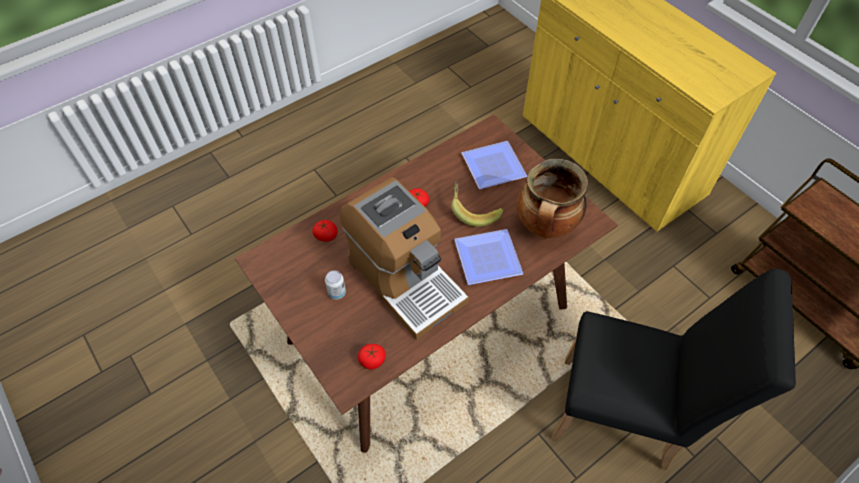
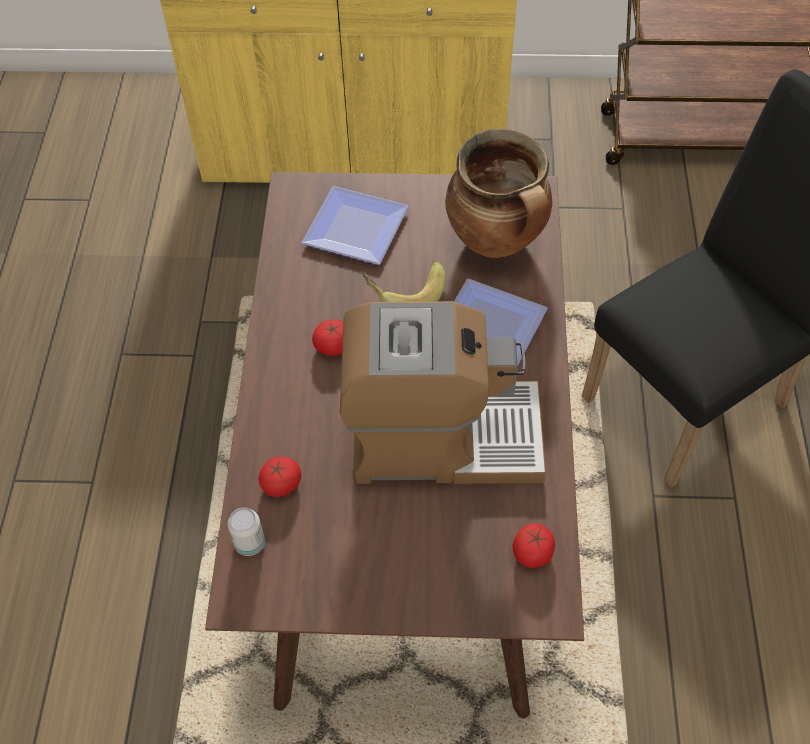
camera: 50 degrees left, 0 degrees up
can [325,270,346,300] -> can moved to [228,507,265,556]

